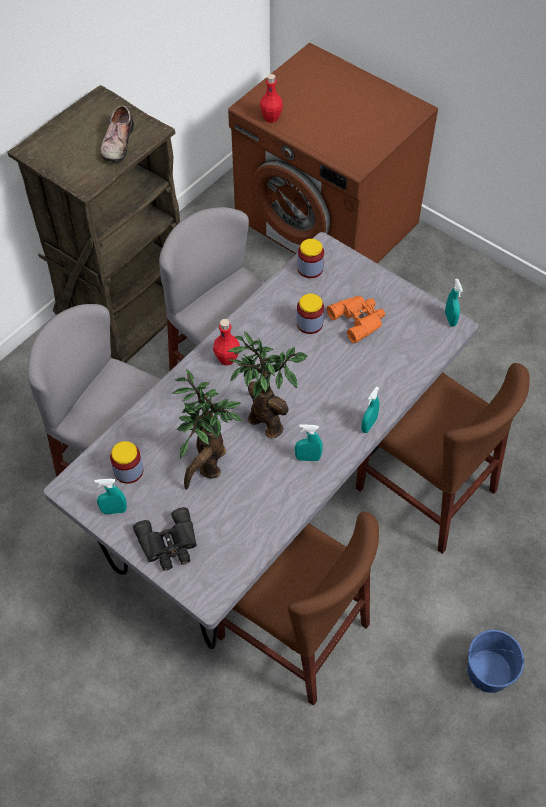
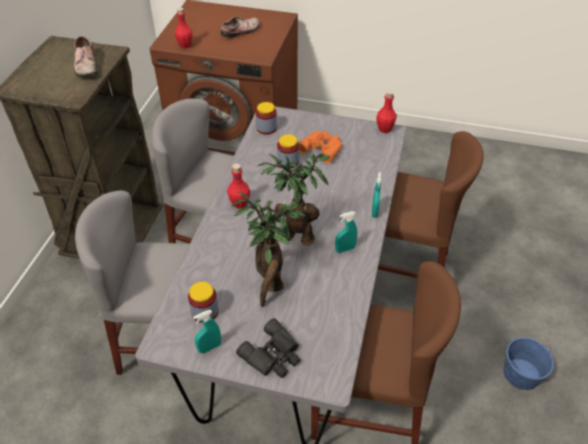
camera: 25 degrees left, 10 degrees down
turquoise spray bottle [445,279,463,327] -> red bottle [376,90,397,133]
none -> shoe [221,17,259,38]

